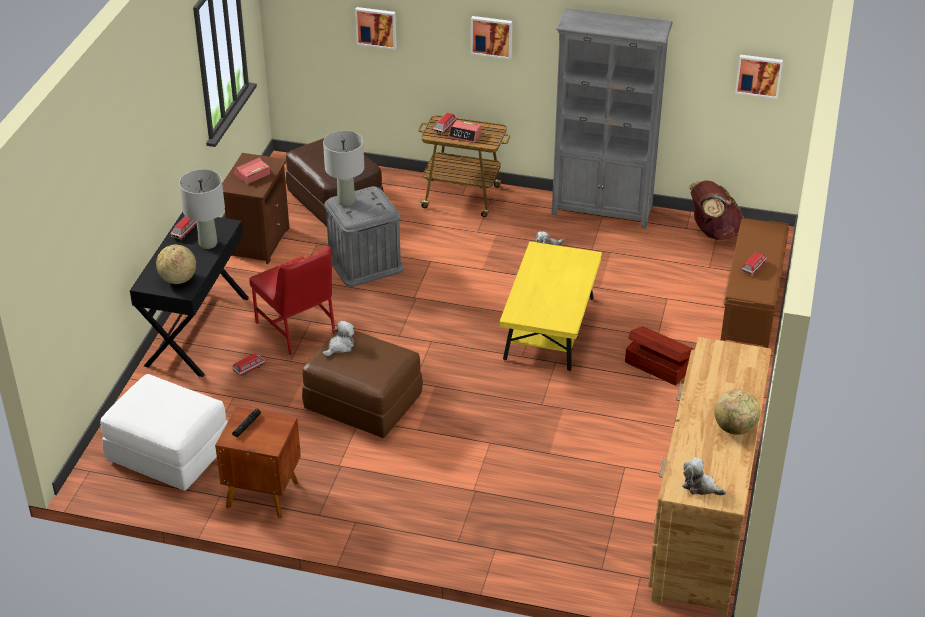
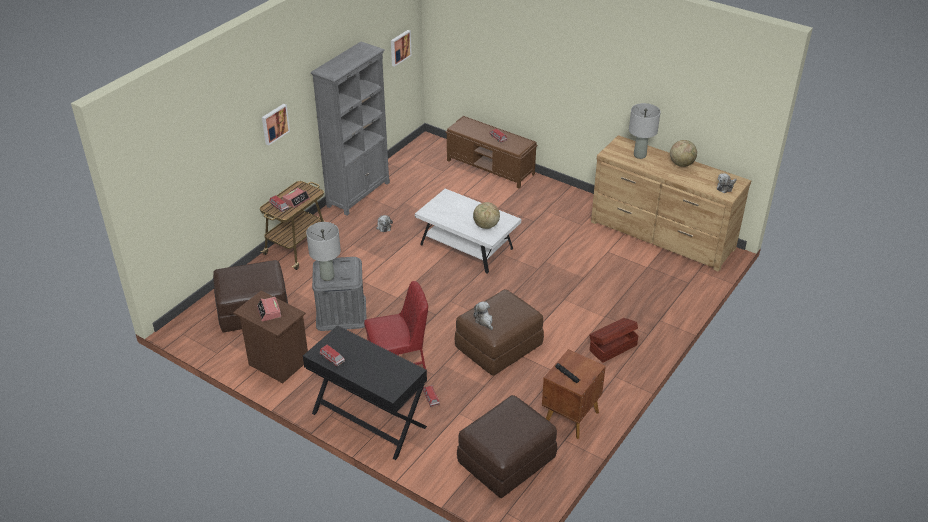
camera: 70 degrees left, 0 degrees up
white ottoman [100,374,228,491] -> brown ottoman [457,395,557,498]
globe [156,245,196,284] -> globe moved to [473,202,500,229]
grey table lamp [179,169,225,249] -> grey table lamp moved to [629,103,661,159]
picture [355,7,397,50] -> none
yellow coffee table [499,241,602,371] -> white coffee table [415,189,521,274]
brown storage box [625,326,694,386] -> brown storage box moved to [589,318,639,363]
brown backpack [689,180,744,240] -> none

